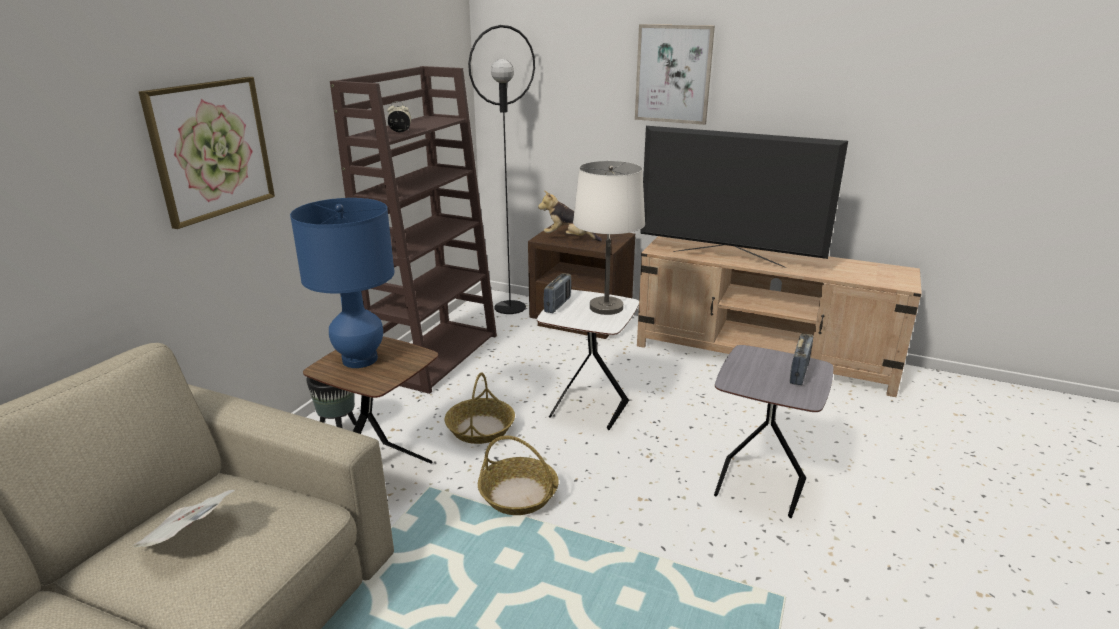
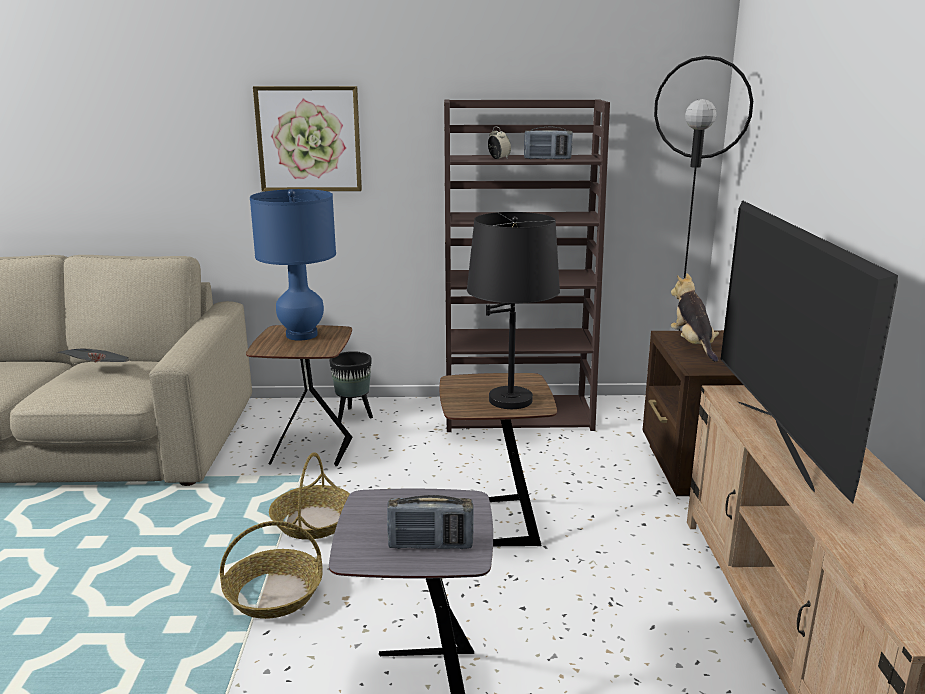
camera: 65 degrees right, 5 degrees down
basket [445,372,515,444] -> basket moved to [220,521,323,619]
white side table [537,290,639,430] -> brown side table [440,373,557,546]
radio [543,273,571,313] -> radio moved to [524,127,573,159]
white table lamp [573,161,645,315] -> black table lamp [467,212,560,409]
picture [635,24,715,125] -> none

